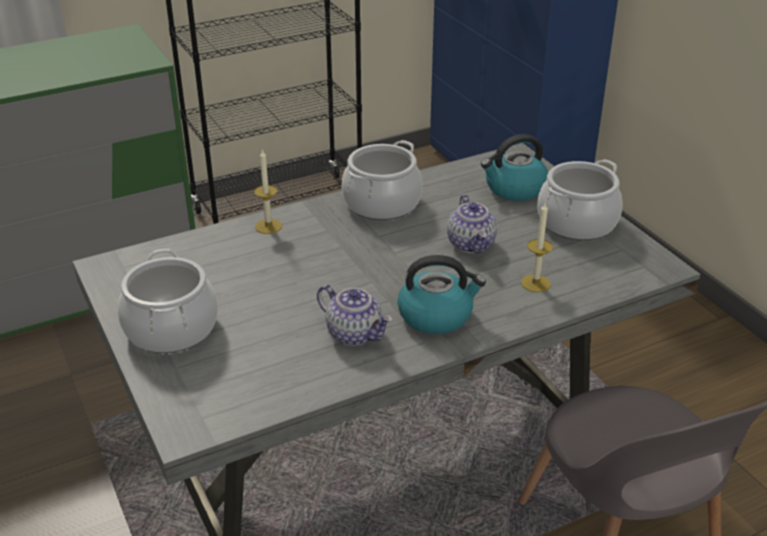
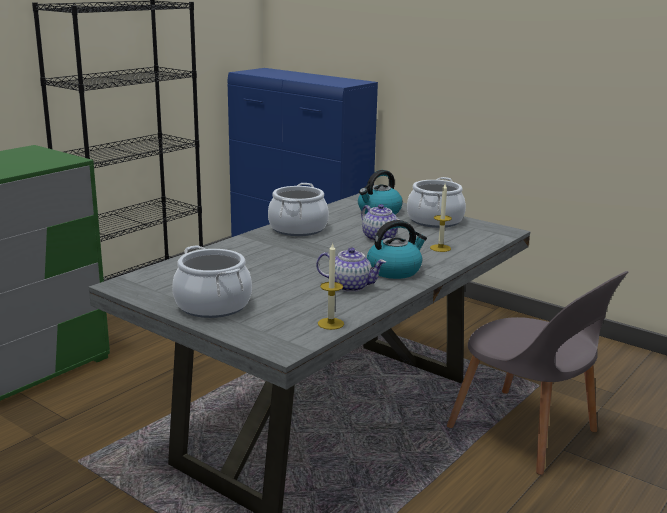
camera: 25 degrees left, 15 degrees down
candle [254,149,282,234] -> candle moved to [318,243,344,330]

